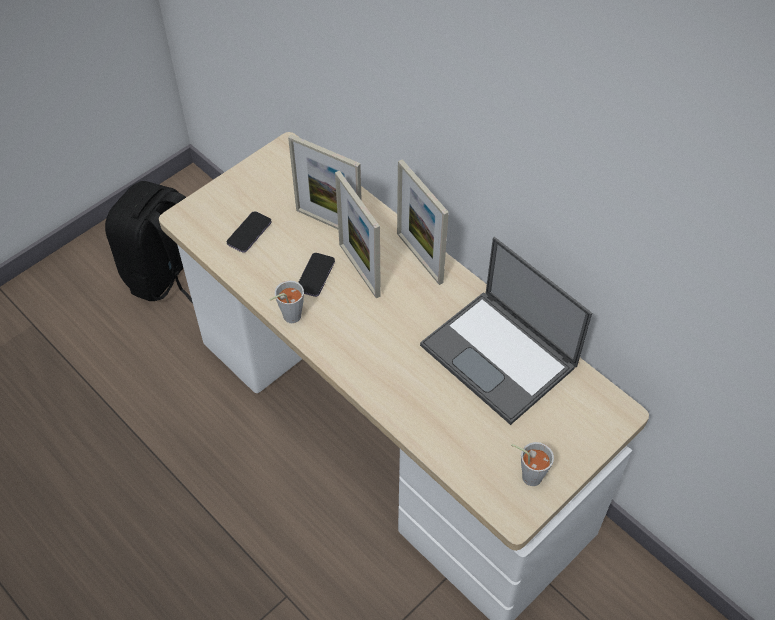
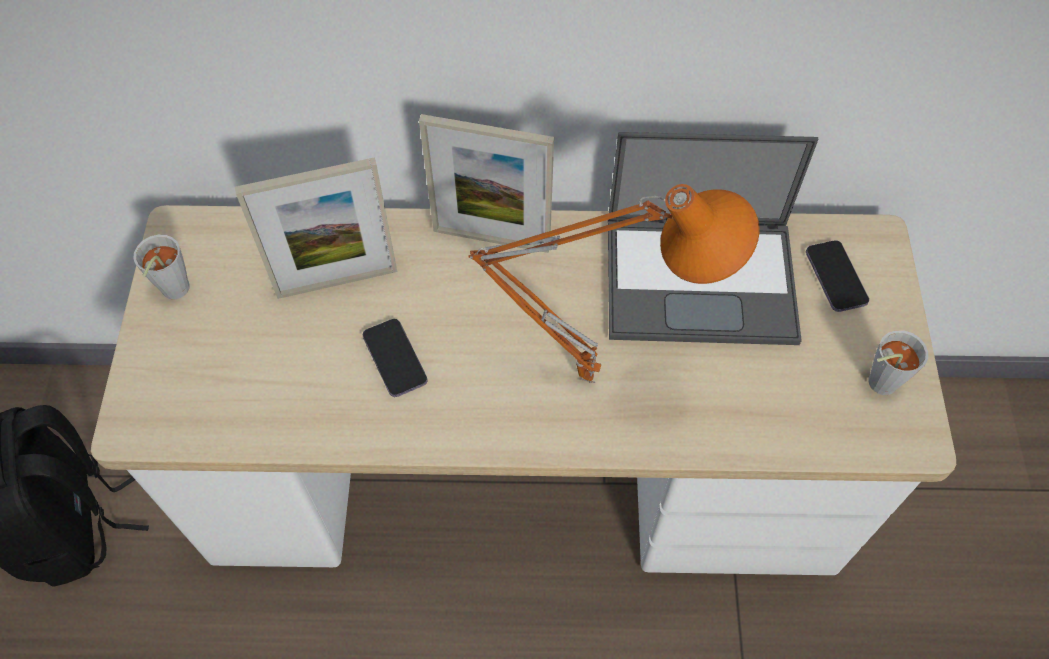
camera: 45 degrees left, 5 degrees up
phone [227,211,272,253] -> phone moved to [806,240,869,312]
grey cup [269,280,304,323] -> grey cup moved to [133,235,190,299]
picture frame [335,171,381,298] -> none
none -> orange table lamp [469,184,760,383]

